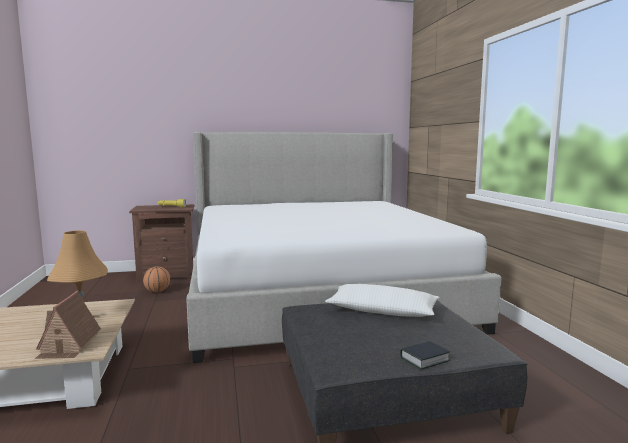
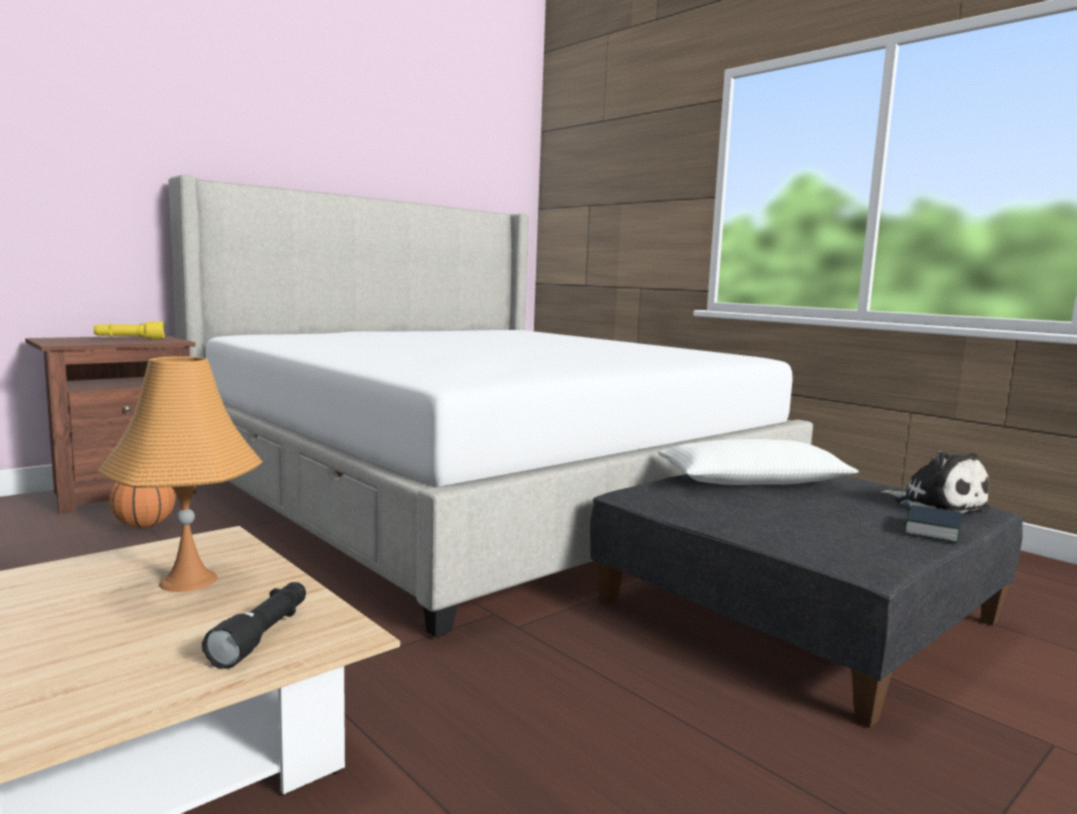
camera: 30 degrees left, 0 degrees up
toy house [35,291,101,359] -> black flashlight [202,582,306,669]
none -> plush toy [881,451,990,514]

